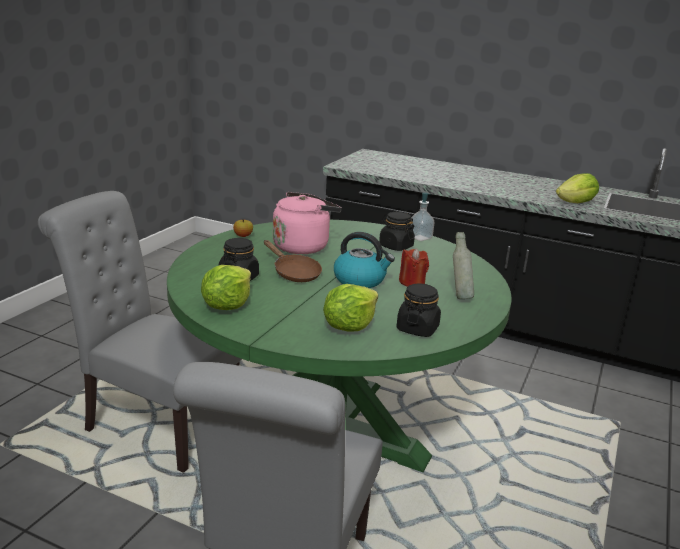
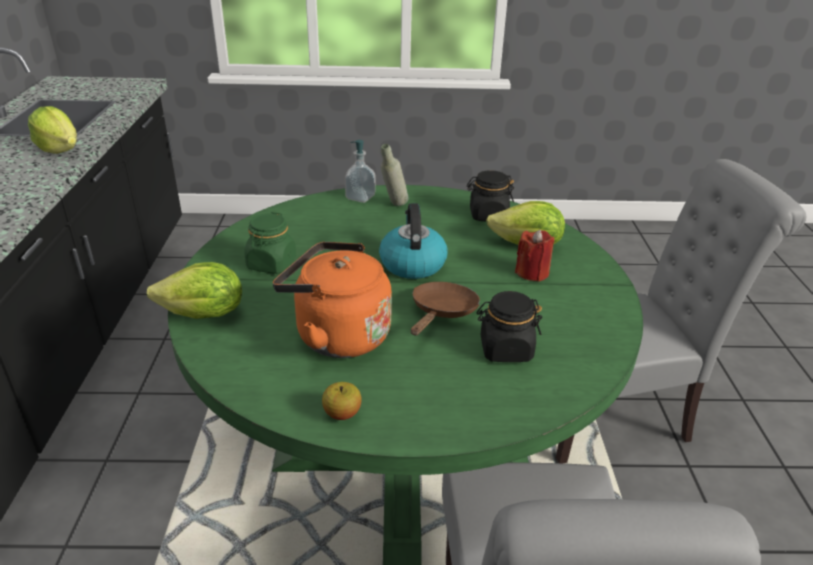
camera: 115 degrees left, 10 degrees up
lettuce [201,265,251,310] -> lettuce moved to [147,262,242,319]
pink kettle [273,192,342,254] -> orange kettle [273,242,392,358]
black jar [379,212,415,251] -> green jar [244,212,296,274]
red candle [399,248,429,287] -> red candle moved to [515,230,554,282]
soap dispenser [411,192,434,241] -> soap dispenser moved to [345,140,375,203]

